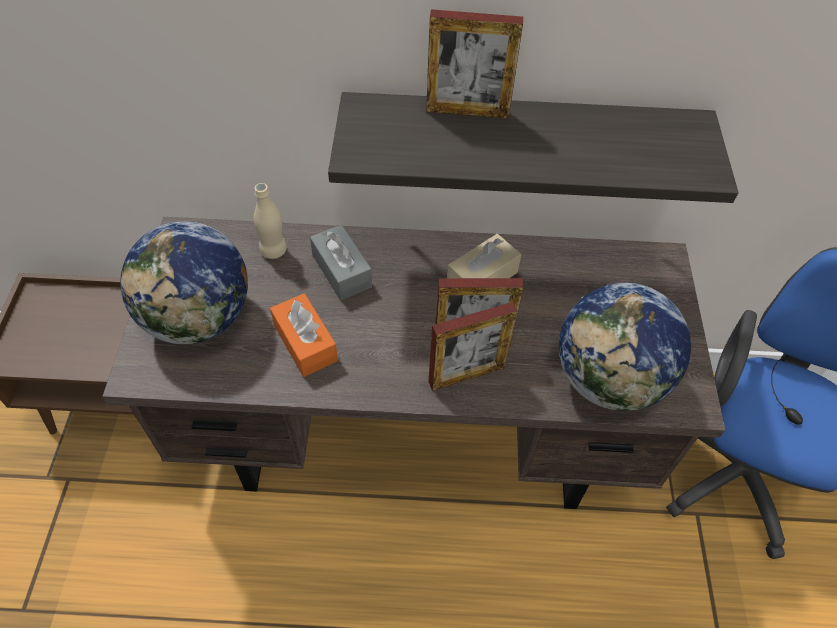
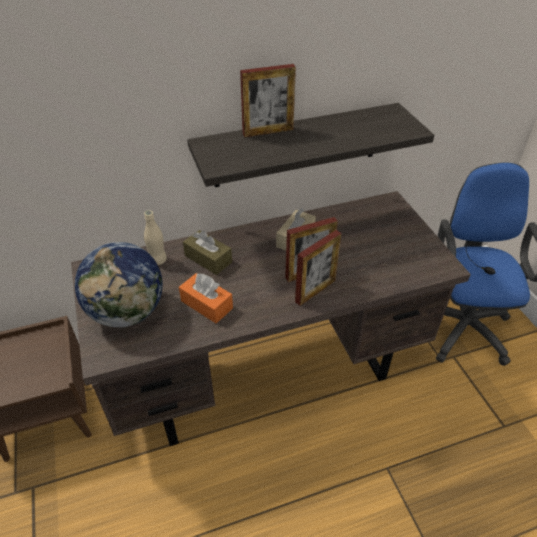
camera: 20 degrees left, 10 degrees down
grey tissue box [310,225,372,300] -> brown tissue box [183,230,232,275]
globe [559,283,691,411] -> none

